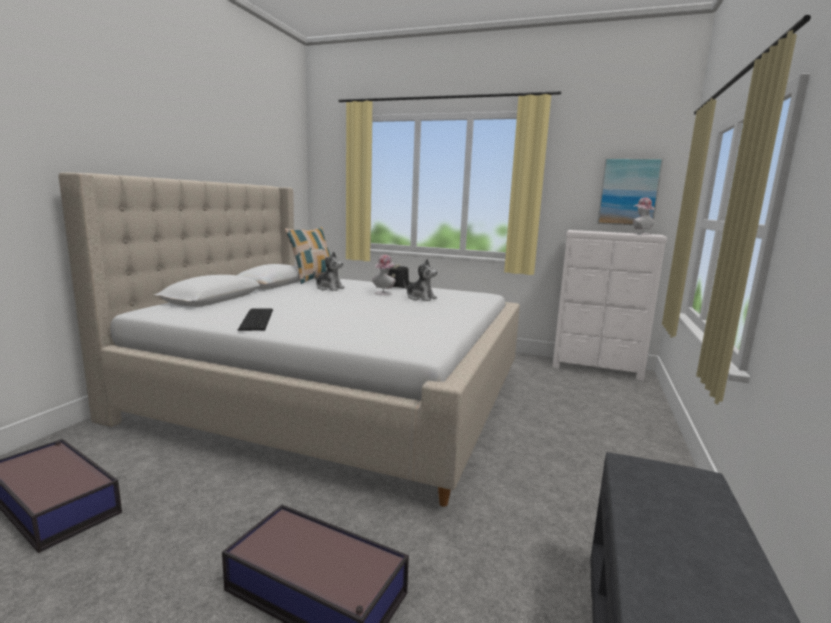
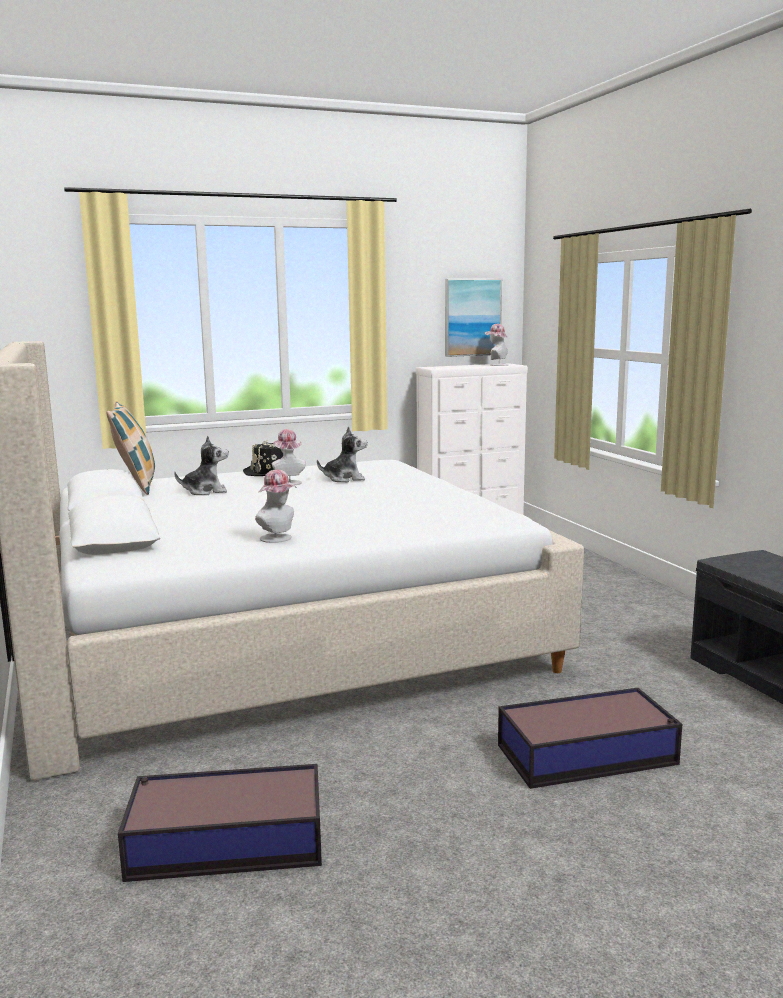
camera: 40 degrees left, 0 degrees up
keyboard [238,308,273,331] -> hat [255,469,297,543]

